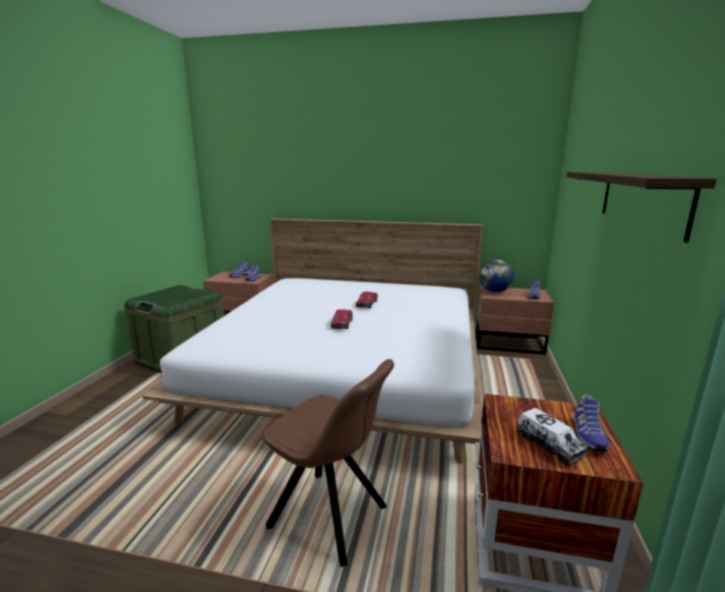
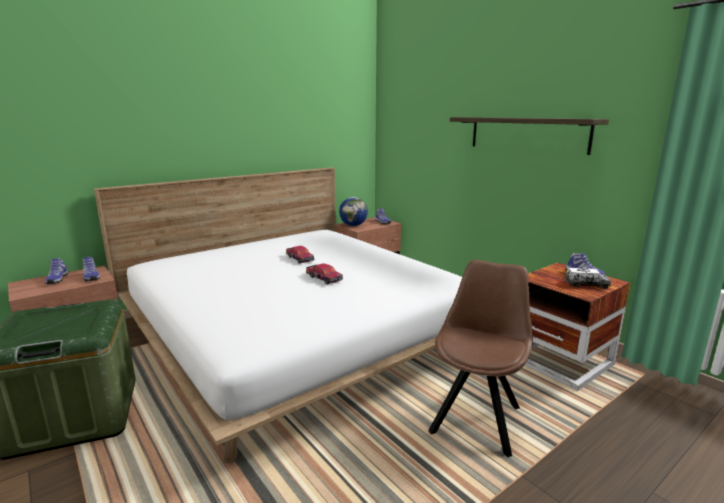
camera: 50 degrees left, 0 degrees up
brown chair [262,359,394,567] -> brown chair turned 45 degrees counterclockwise [428,260,533,457]

